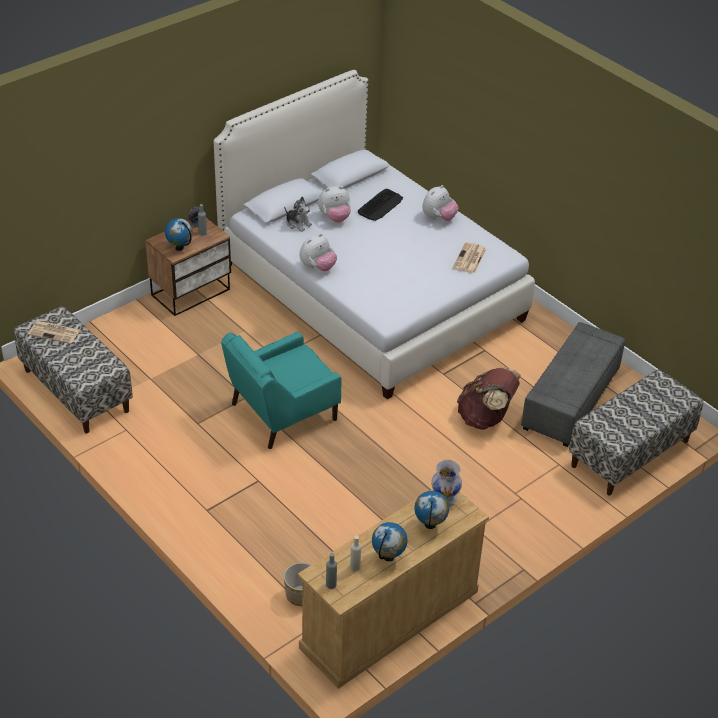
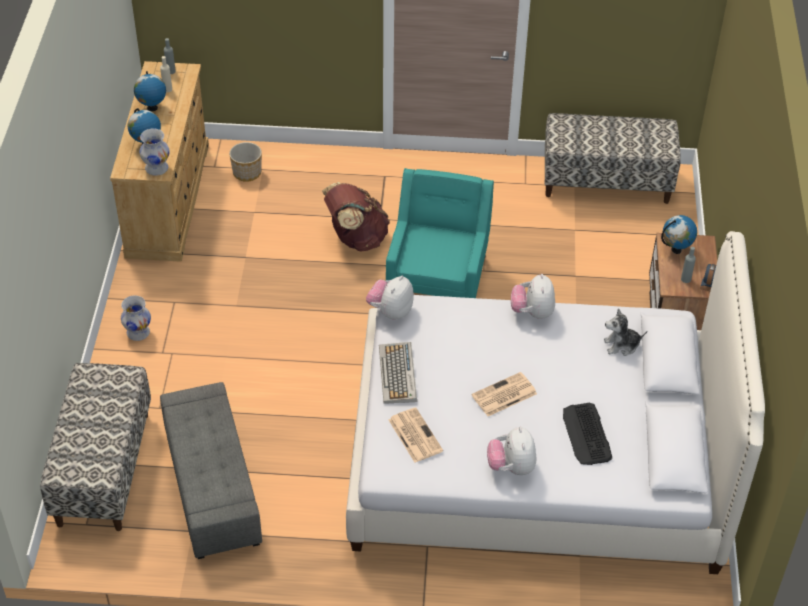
camera: 135 degrees right, 5 degrees up
newspaper [28,321,80,344] -> newspaper moved to [471,372,537,416]
plush toy [318,186,351,223] -> plush toy moved to [366,276,414,320]
brown backpack [457,367,521,430] -> brown backpack moved to [322,182,390,252]
none -> white vase [121,295,151,341]
none -> keyboard [379,342,417,404]

